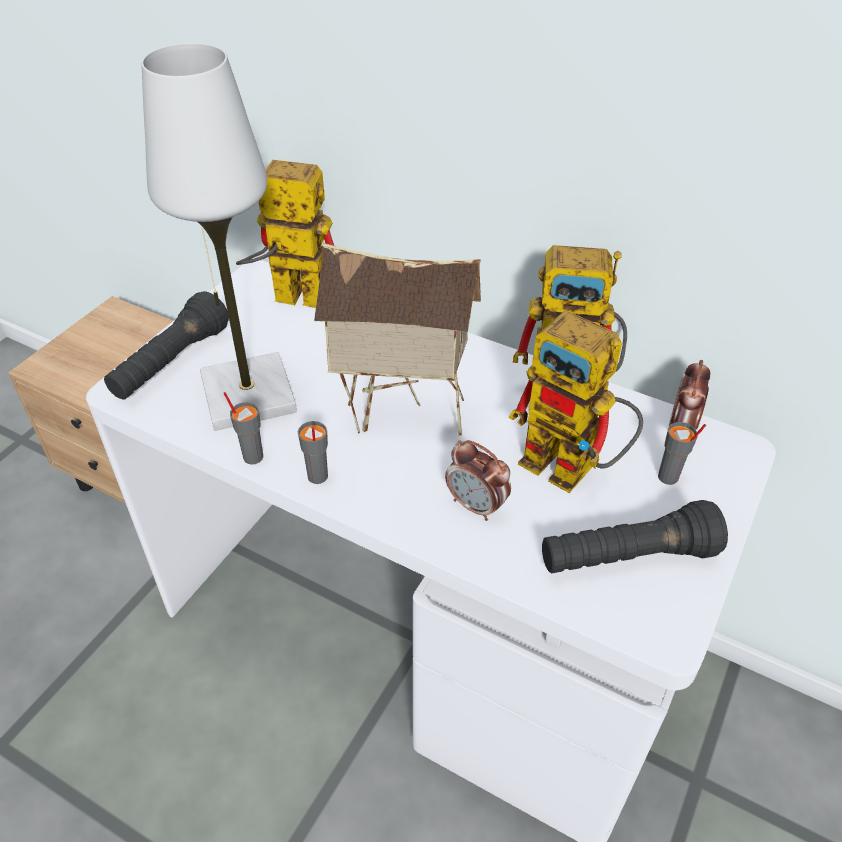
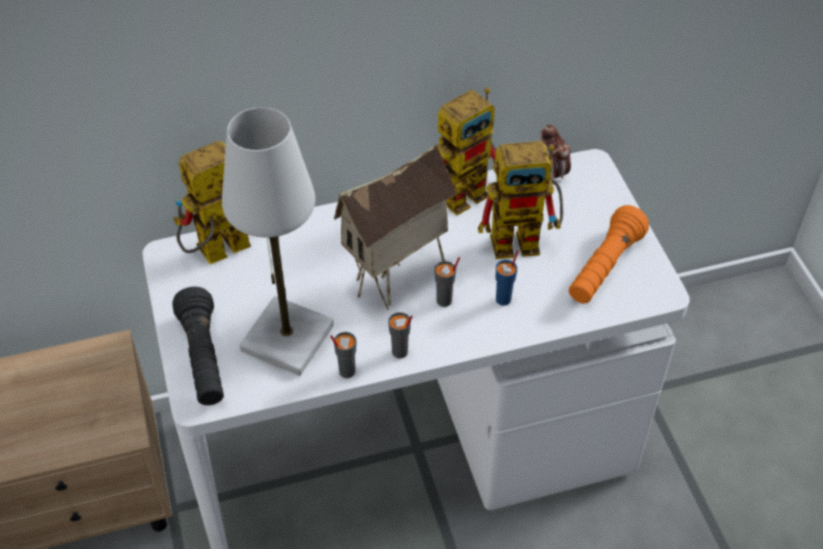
camera: 45 degrees left, 5 degrees up
alarm clock [445,440,511,521] -> blue cup [496,250,518,306]
black flashlight [542,500,728,573] -> orange flashlight [569,205,649,304]
grey cup [658,422,706,485] -> grey cup moved to [434,257,460,307]

